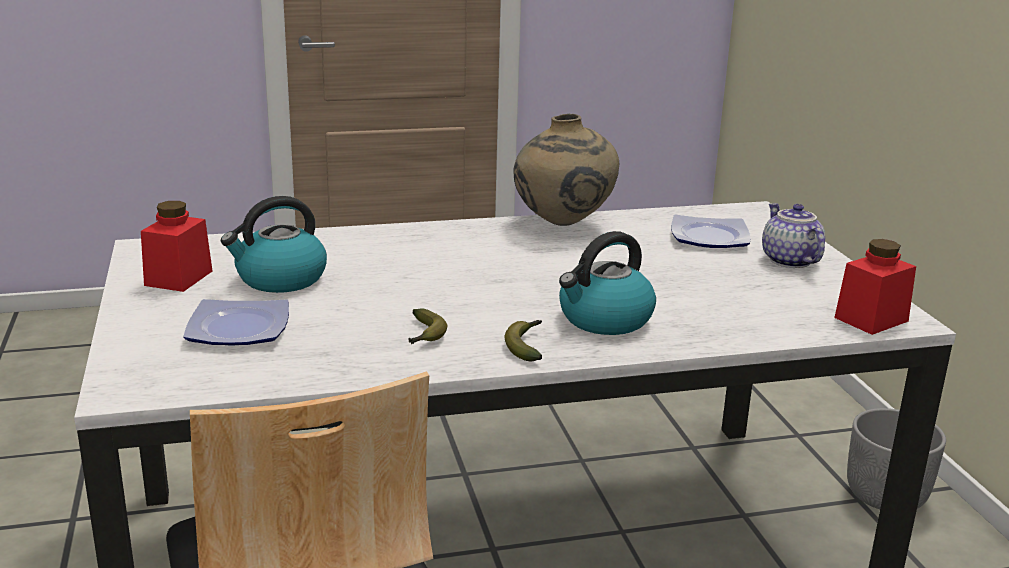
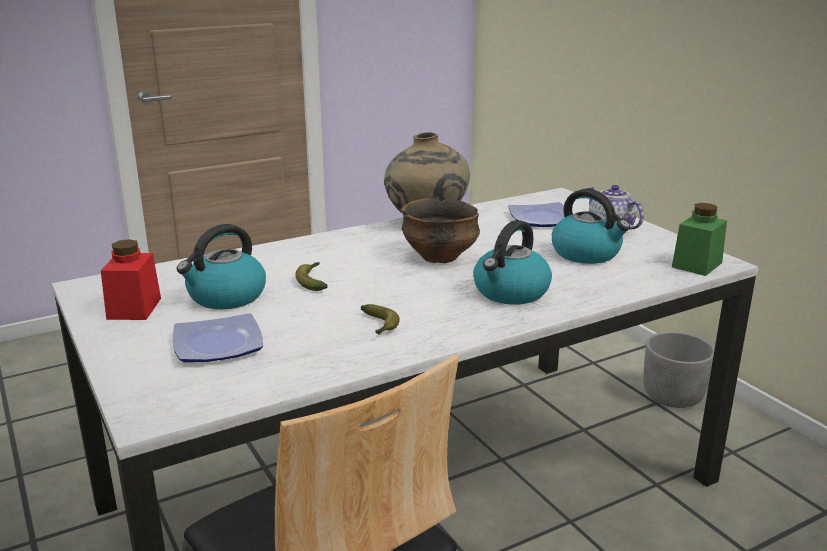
camera: 15 degrees left, 0 degrees up
banana [505,320,542,361] -> banana moved to [295,262,327,291]
red jar [834,239,916,335] -> green jar [672,203,727,276]
none -> bowl [401,198,480,263]
none -> kettle [552,189,630,264]

